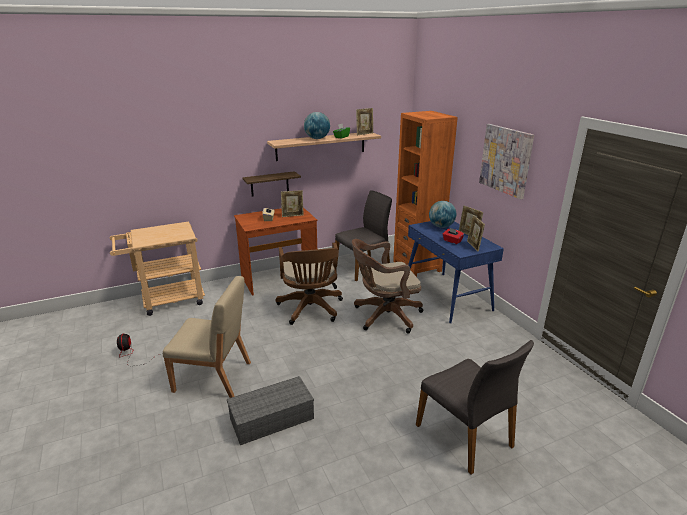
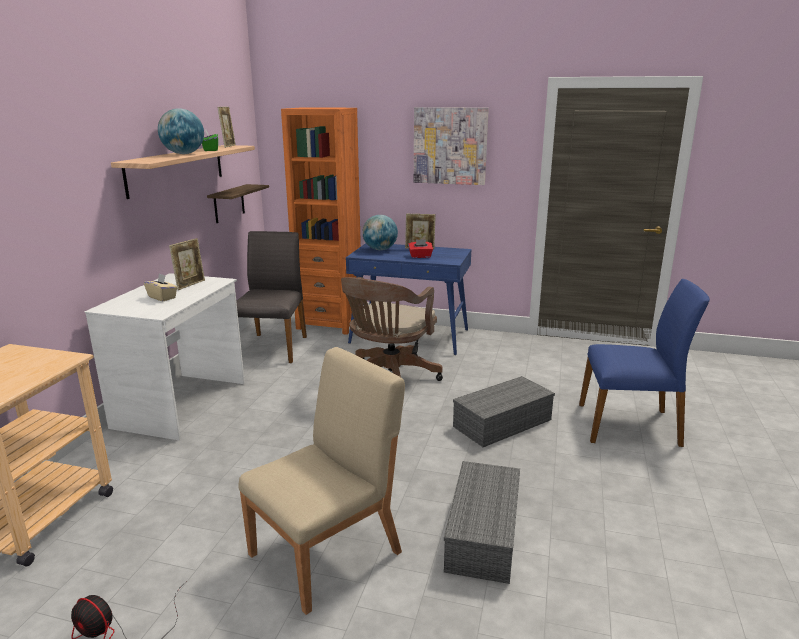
camera: 50 degrees left, 5 degrees down
brown desk [234,207,317,295] -> white desk [85,273,245,440]
shelf [242,171,301,197] -> shelf moved to [207,184,269,223]
brown office chair [276,242,343,325] -> none
grey chair [416,340,534,474] -> blue chair [579,279,710,447]
picture frame [467,215,485,252] -> none
none -> grey storage box [453,376,555,447]

